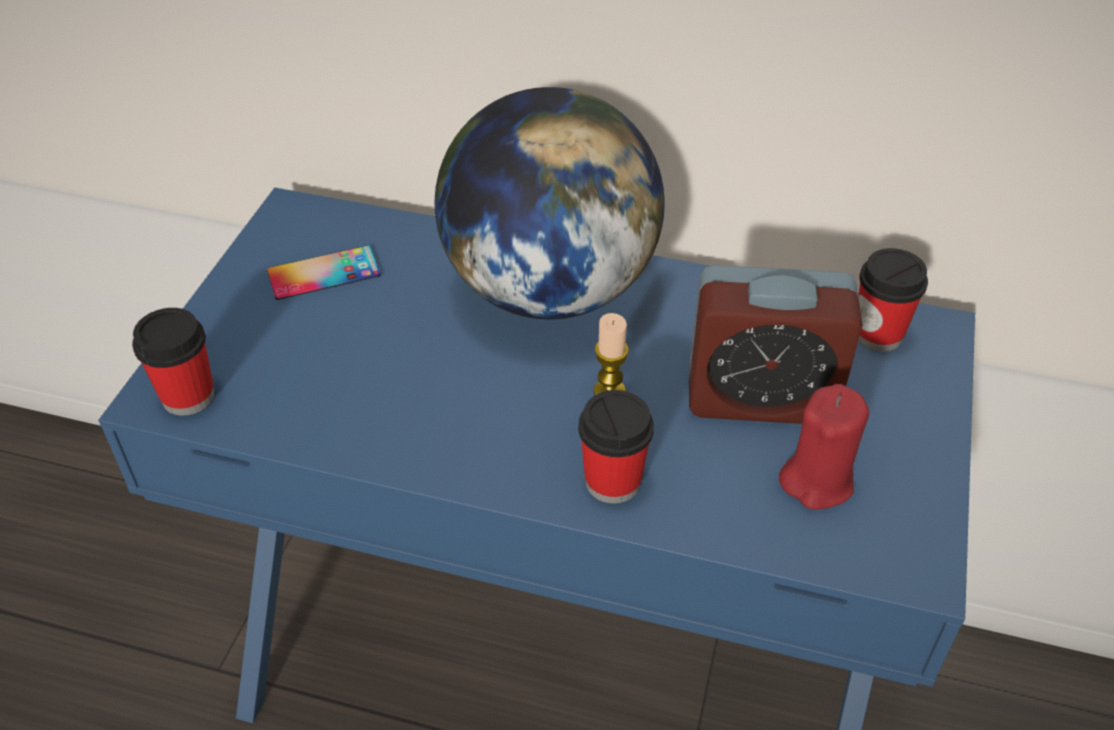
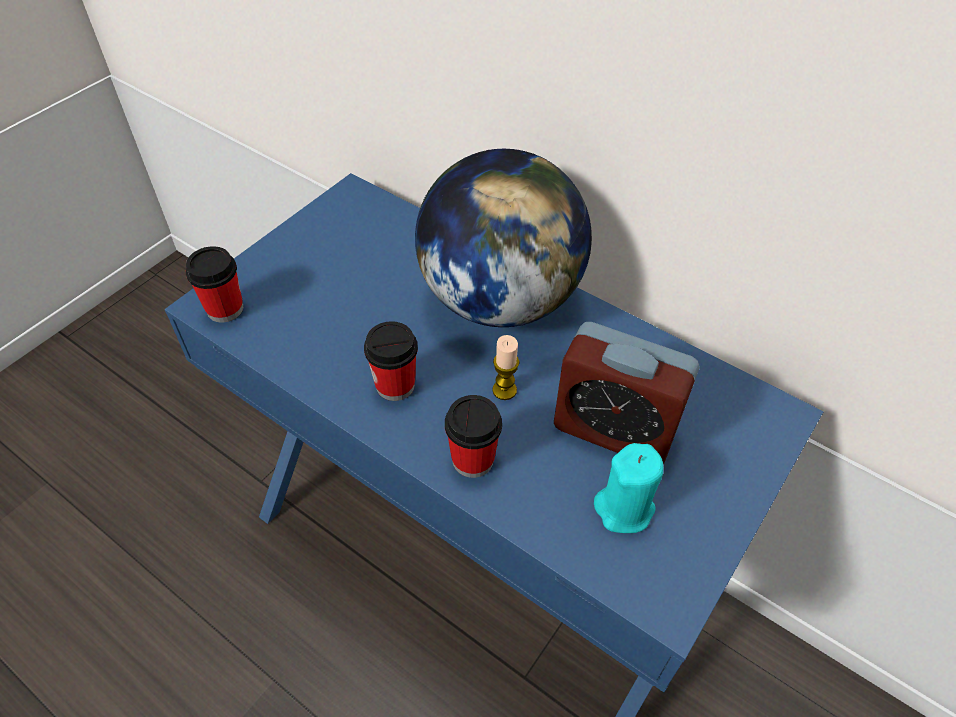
camera: 20 degrees right, 5 degrees up
phone [267,245,380,300] -> none
red candle [779,384,869,510] -> turquoise candle [594,443,663,533]
cup [858,248,928,352] -> cup moved to [364,321,418,401]

